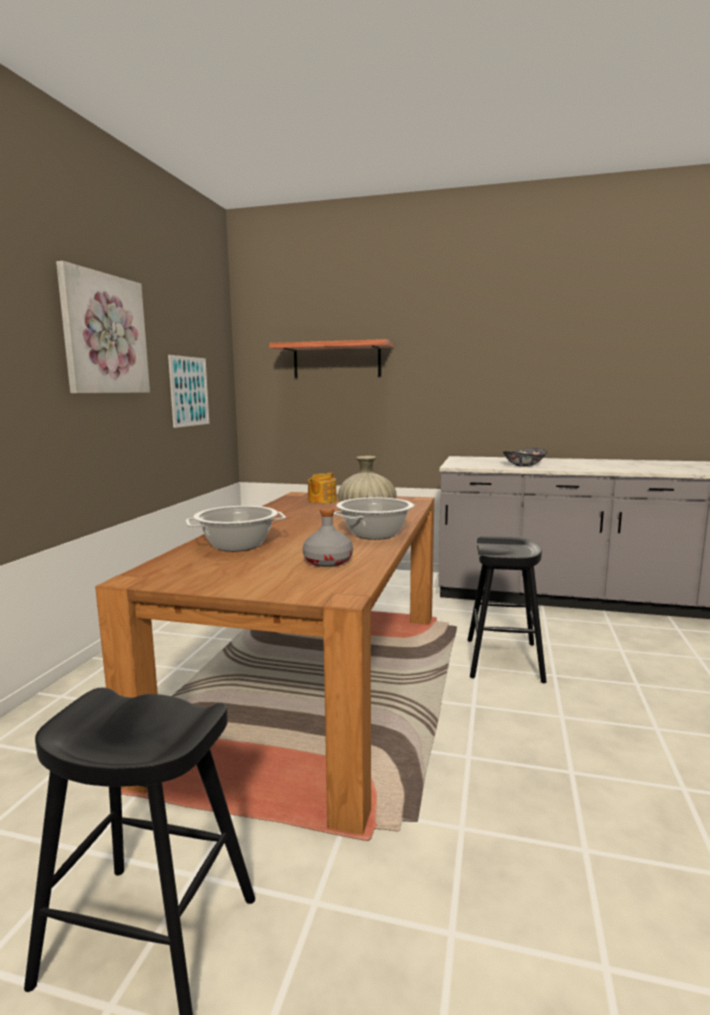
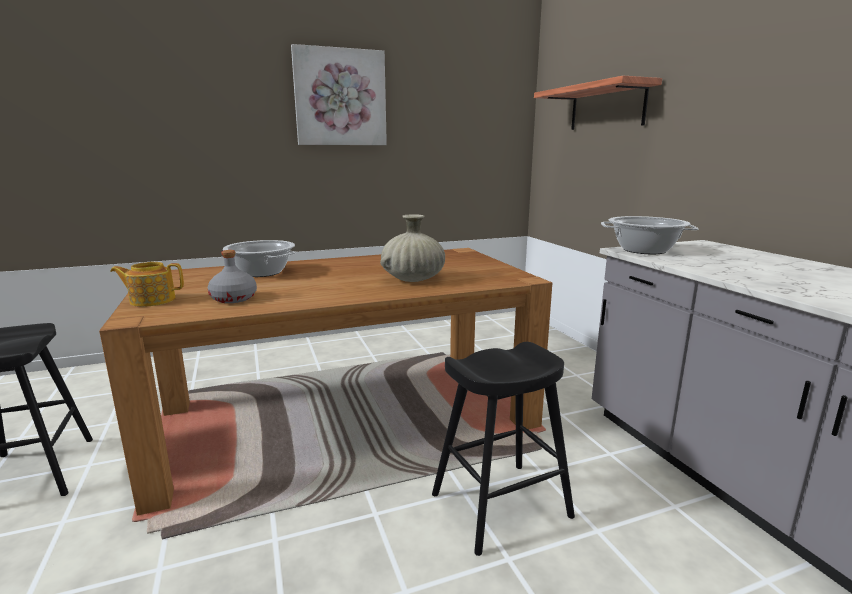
camera: 55 degrees right, 5 degrees up
picture [168,355,209,428] -> none
teapot [308,472,337,503] -> teapot moved to [110,262,184,307]
cooking pot [333,497,415,540] -> cooking pot moved to [601,216,698,254]
bowl [503,448,547,467] -> none

